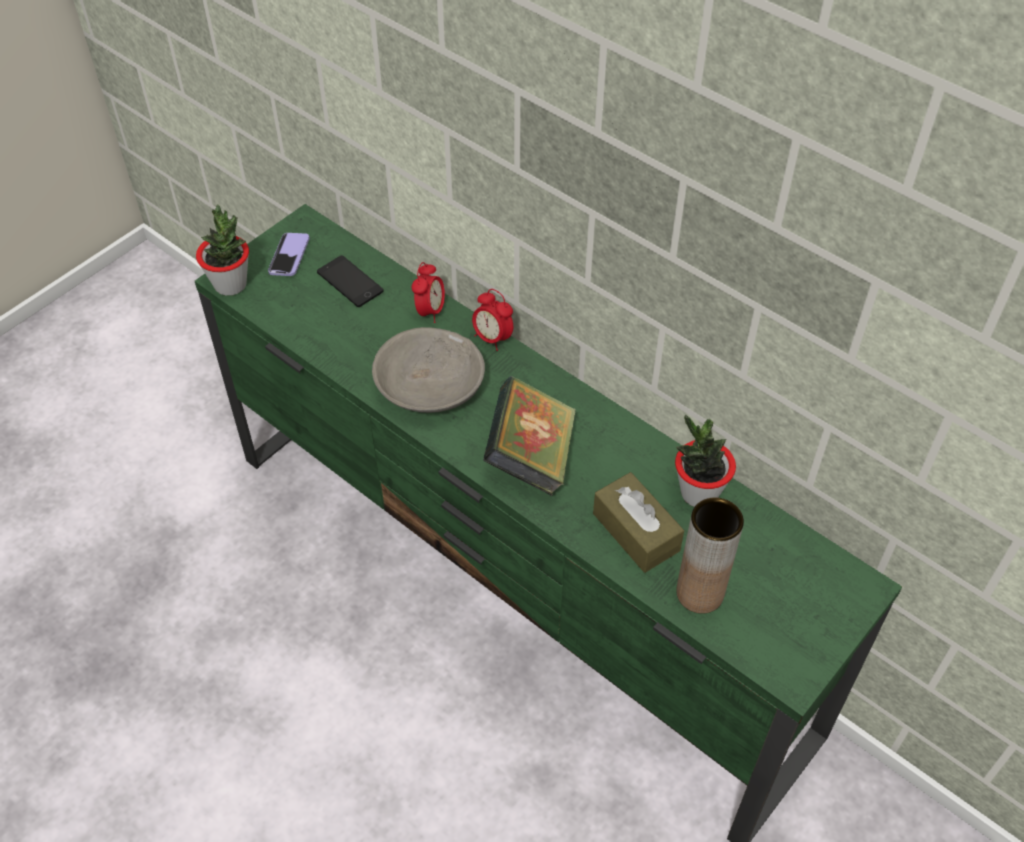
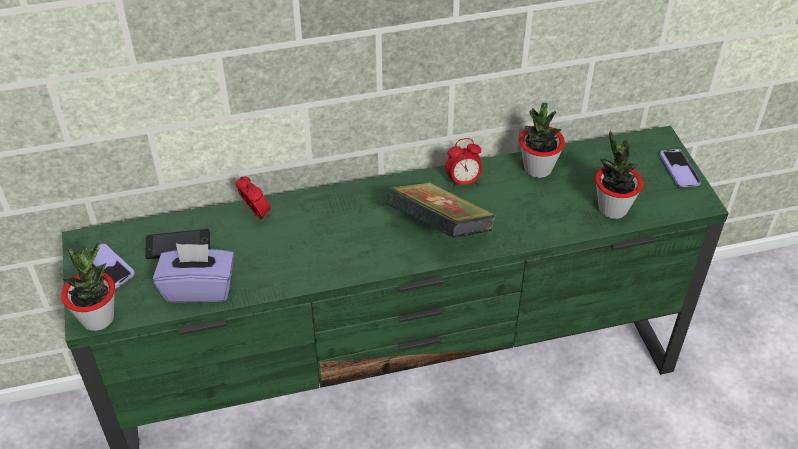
camera: 55 degrees left, 5 degrees down
grey bowl [372,327,485,413] -> none
alarm clock [472,289,513,351] -> alarm clock moved to [445,138,482,189]
brown tissue box [593,472,684,573] -> none
brown vase [676,497,744,614] -> potted plant [595,131,643,219]
none -> purple tissue box [153,243,234,303]
none -> phone [659,149,701,187]

